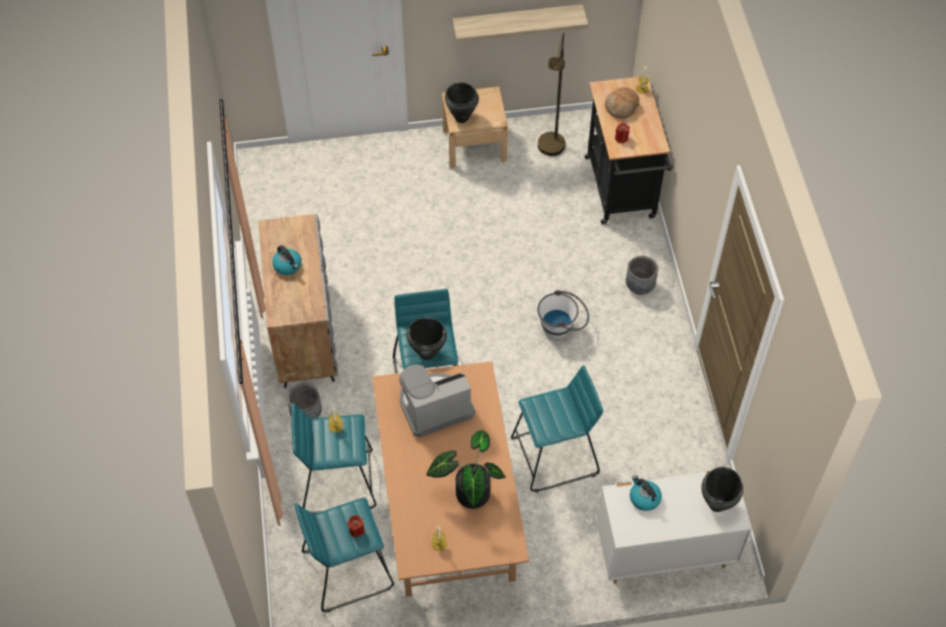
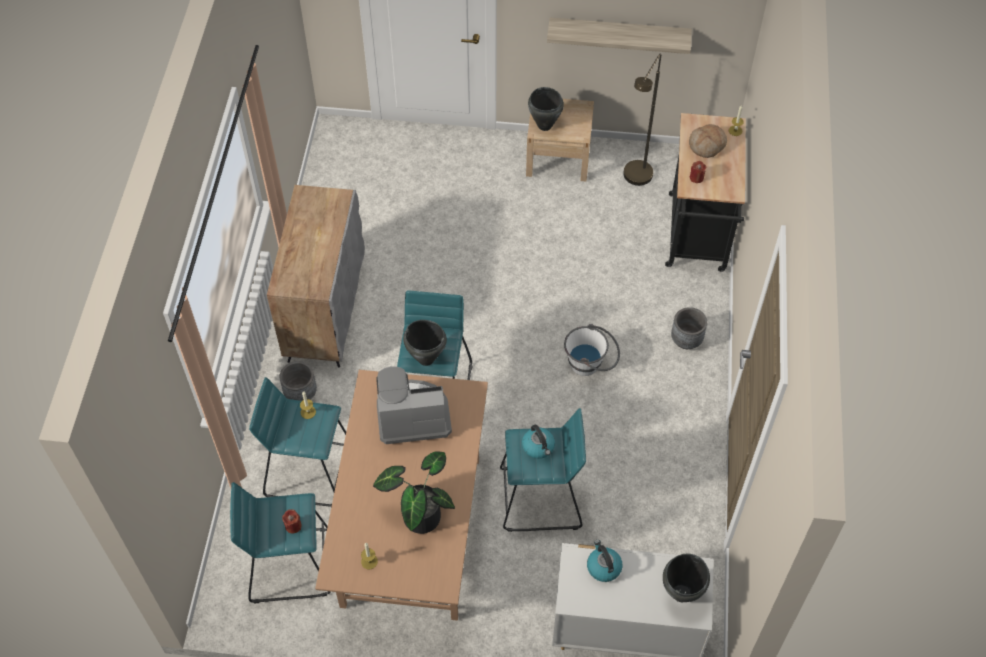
camera: 15 degrees right, 0 degrees up
kettle [272,245,301,275] -> kettle moved to [522,424,555,459]

